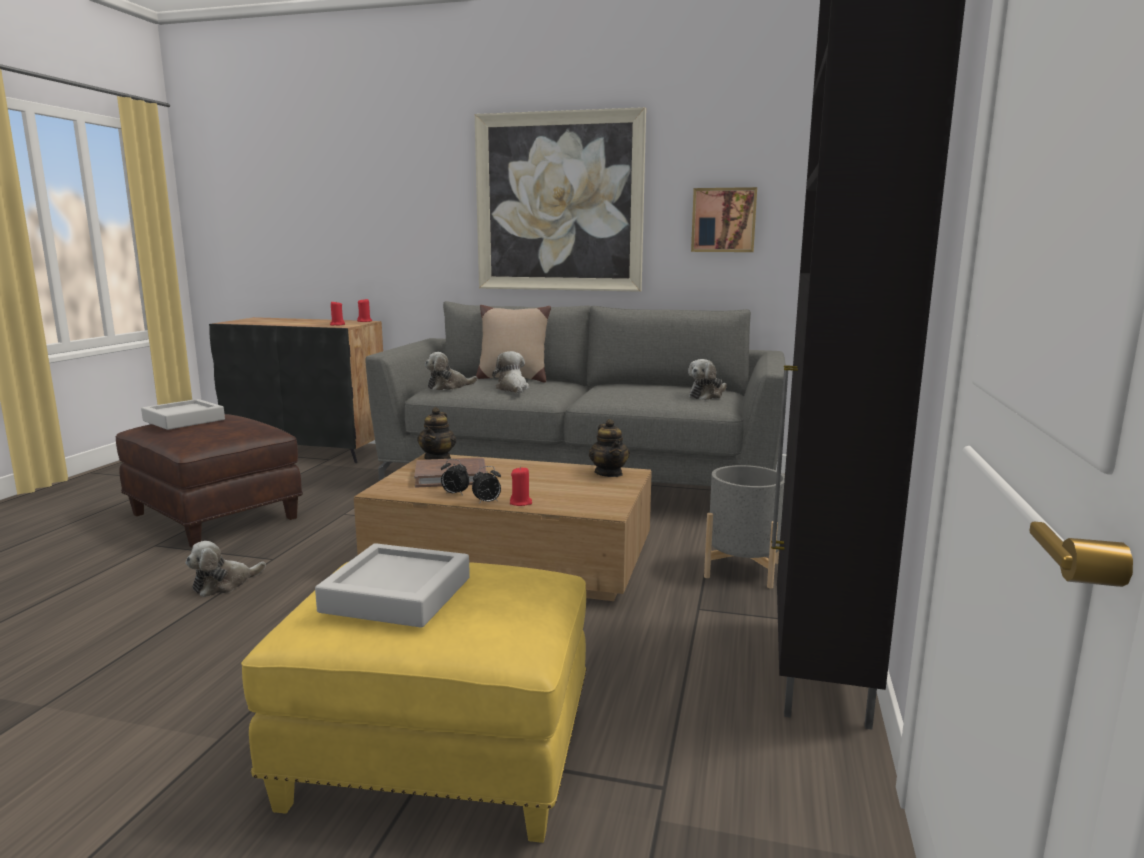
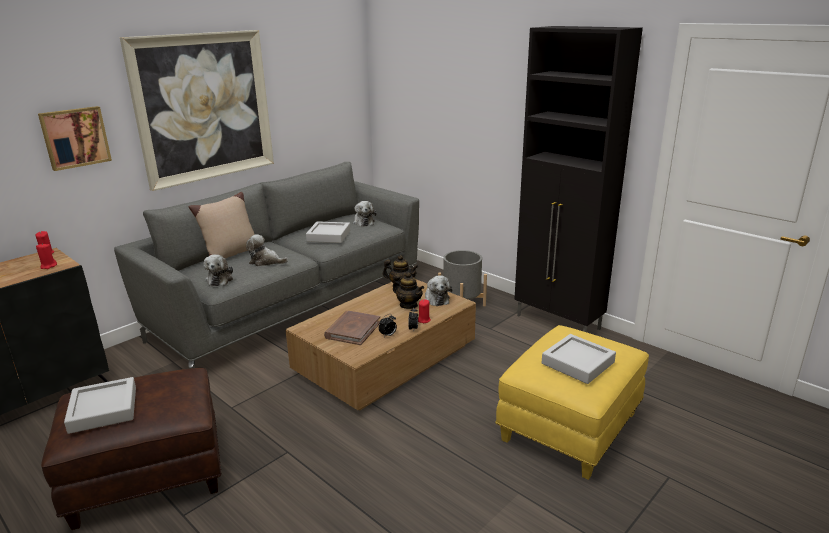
camera: 60 degrees left, 10 degrees up
plush toy [186,541,266,597] -> plush toy moved to [425,275,452,306]
teapot [417,407,456,460] -> teapot moved to [393,272,424,309]
picture [691,187,757,252] -> picture moved to [38,106,112,171]
none -> grey tray [306,221,350,243]

